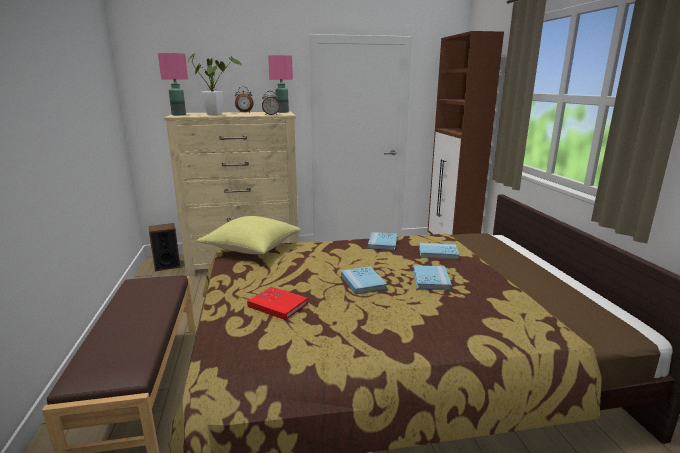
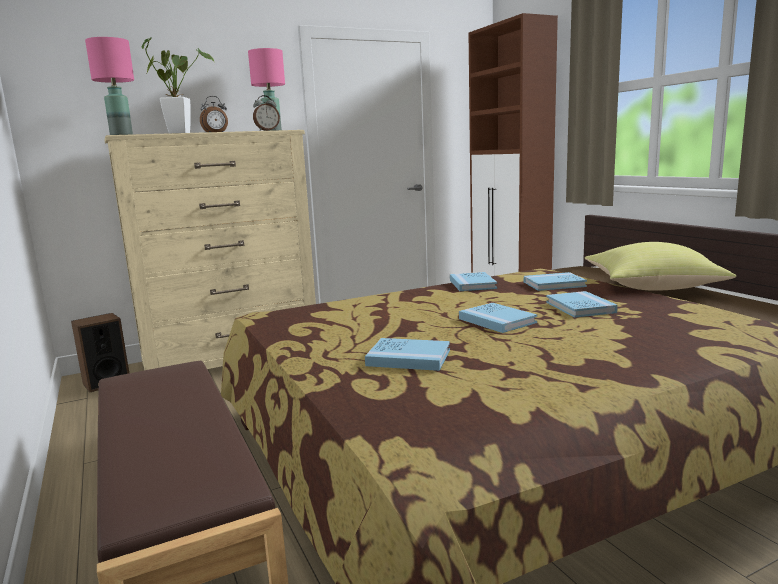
camera: 15 degrees left, 5 degrees down
yellow pillow [196,216,301,254] -> yellow pillow moved to [585,242,736,291]
red book [247,287,308,320] -> blue book [365,338,450,371]

